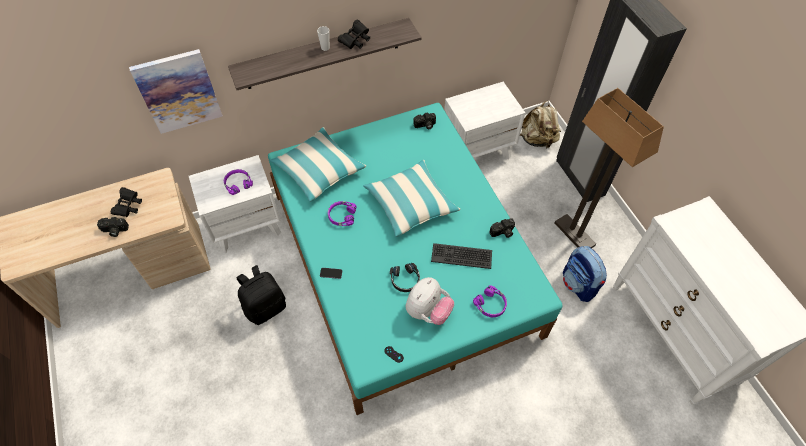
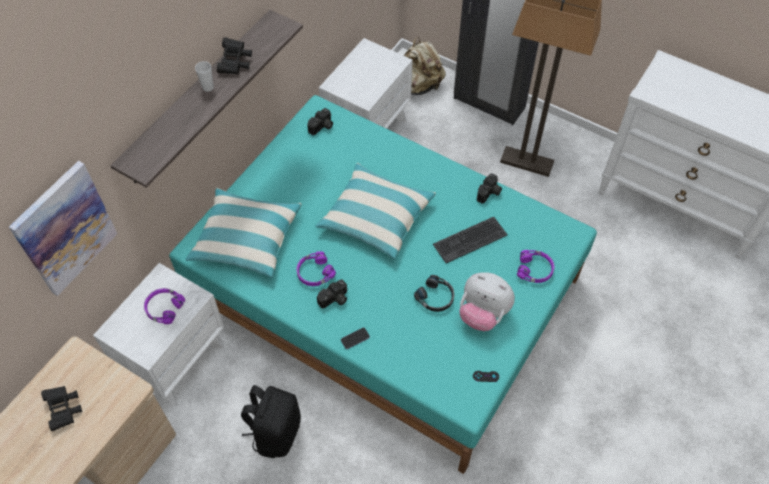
camera: 35 degrees left, 0 degrees up
camera [97,217,129,237] -> camera moved to [317,280,348,308]
plush toy [406,277,454,325] -> plush toy turned 120 degrees clockwise [459,272,515,331]
backpack [563,246,607,302] -> none

